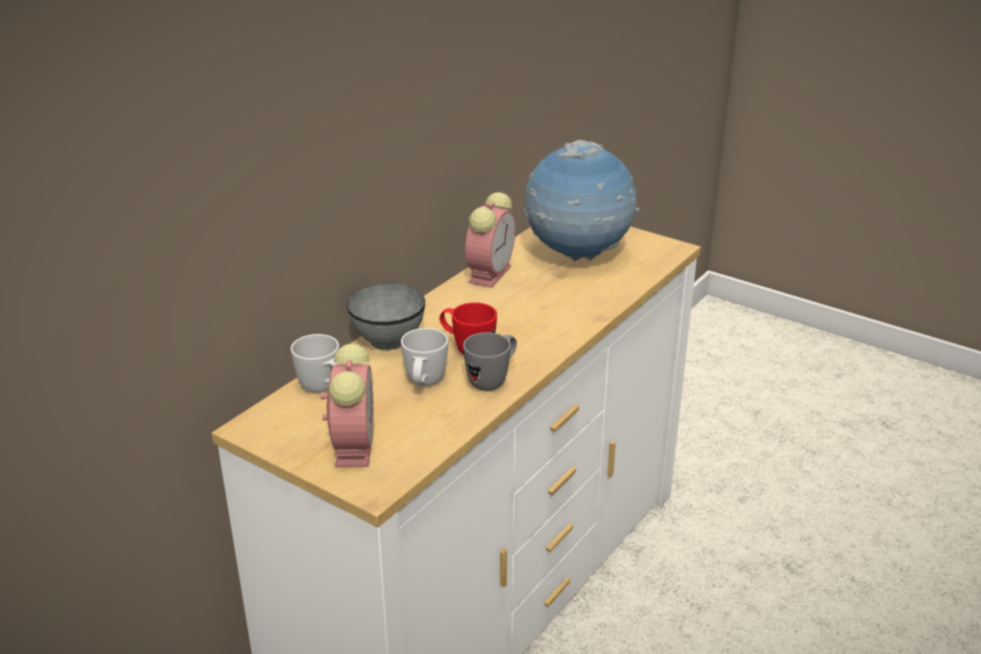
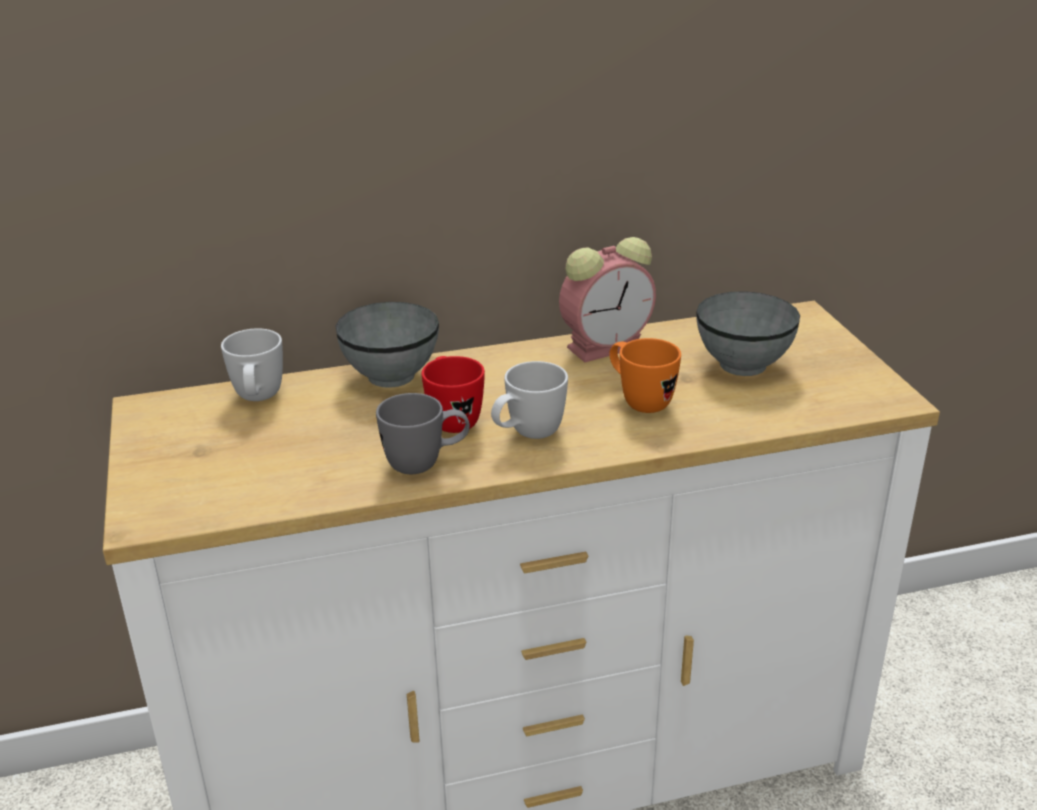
camera: 40 degrees right, 0 degrees up
alarm clock [321,344,374,468] -> none
white mug [401,328,448,386] -> white mug moved to [491,361,568,439]
globe [524,140,639,261] -> grey bowl [697,291,800,376]
none -> orange mug [609,338,681,413]

